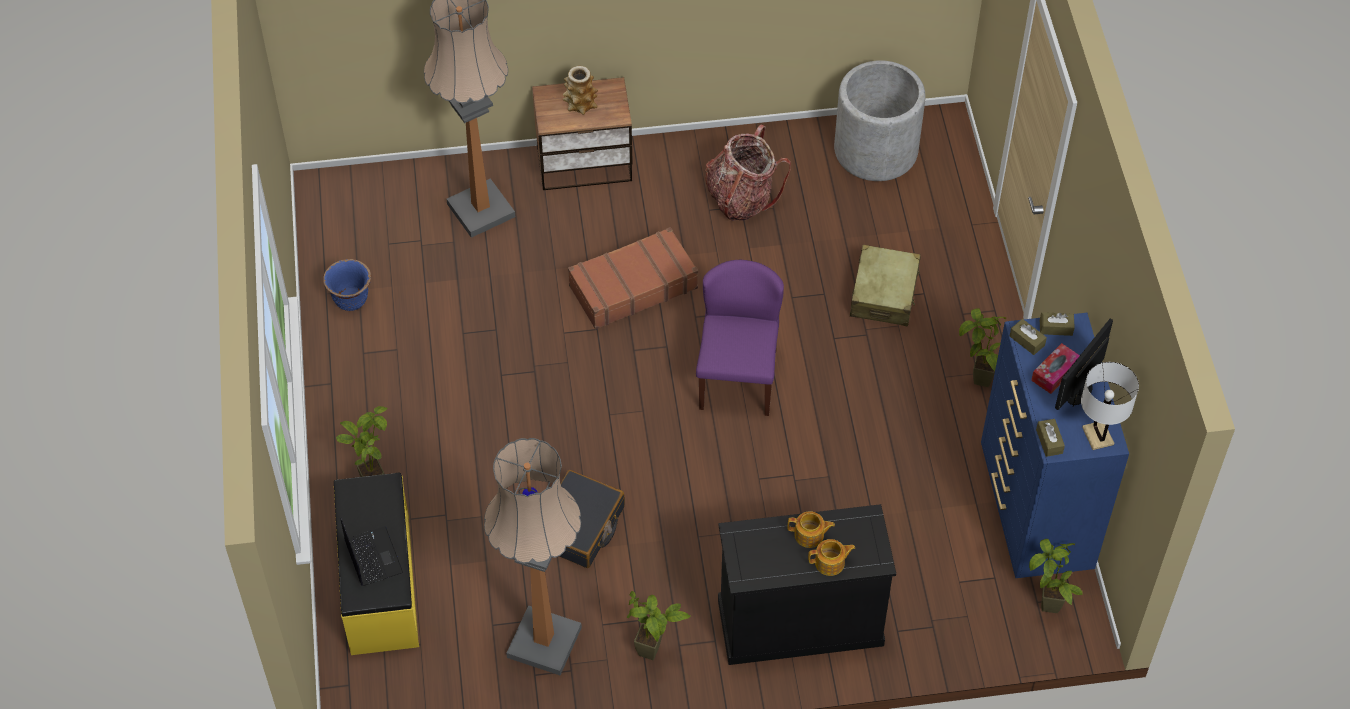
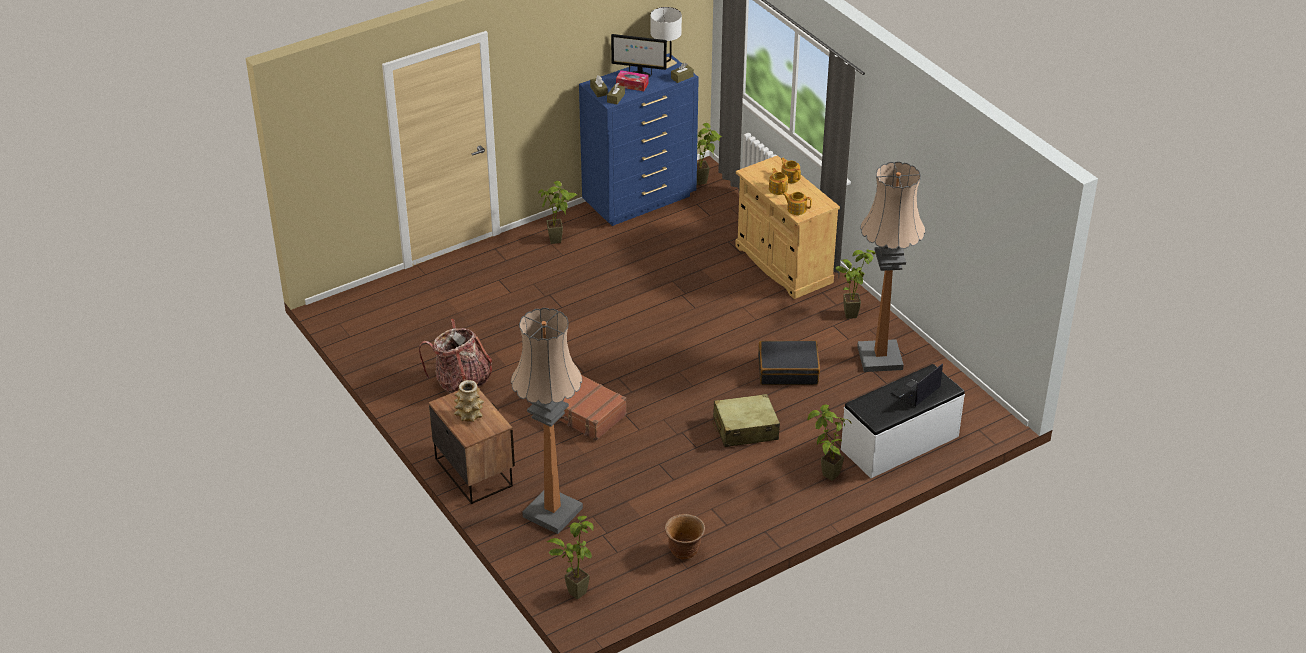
camera: 115 degrees left, 15 degrees down
blue planter [323,259,371,311] -> brown planter [665,514,705,559]
yellow bench [334,473,419,655] -> white bench [841,364,965,478]
purple chair [696,260,784,416] -> none
black cabinet [718,504,896,665] -> beige cabinet [735,155,840,299]
grey planter [834,60,926,181] -> none
beige suitcase [850,245,921,326] -> beige suitcase moved to [713,394,780,447]
none -> potted plant [547,516,593,599]
none -> teapot [782,192,812,215]

